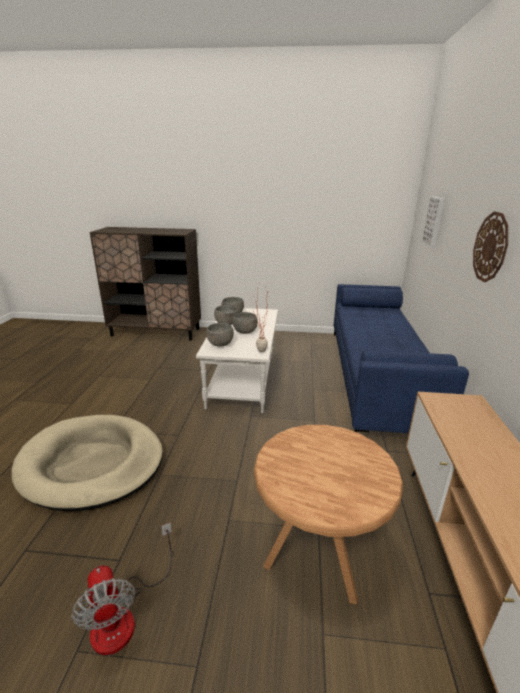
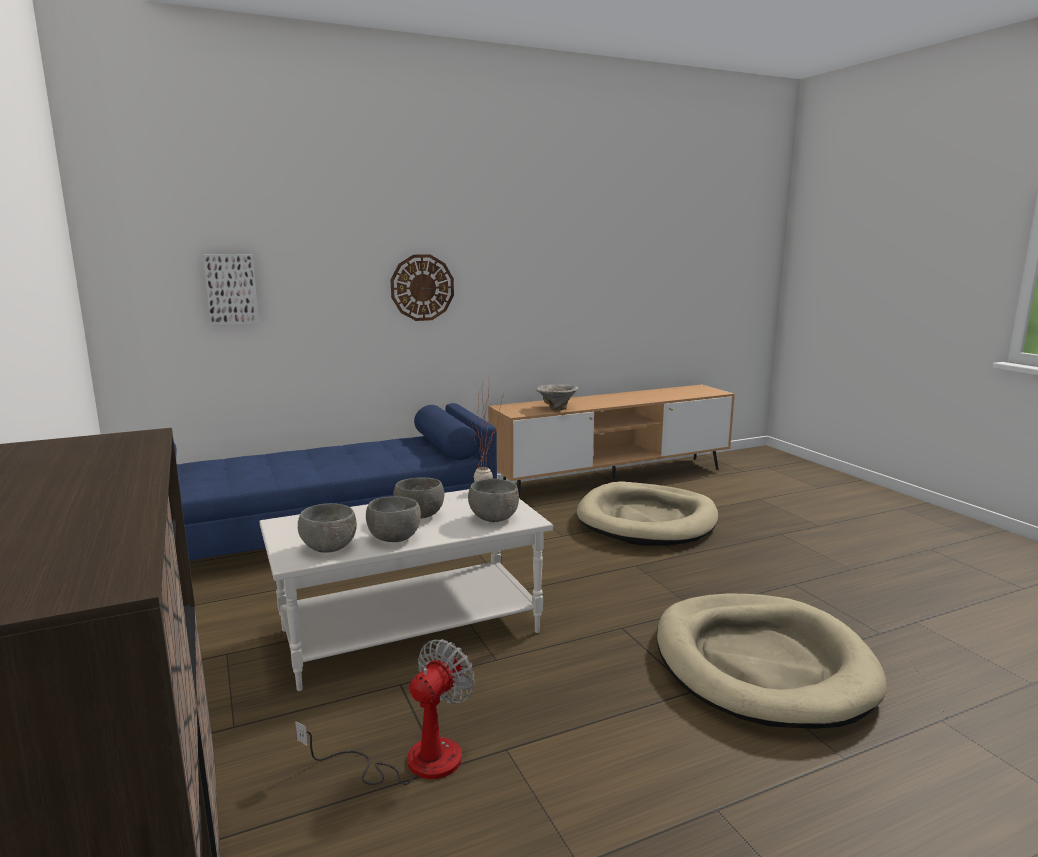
camera: 120 degrees left, 10 degrees down
fan [71,522,172,655] -> fan moved to [295,639,475,785]
brown side table [254,425,403,604] -> beige dog bed [577,481,718,545]
none -> bowl [536,384,579,410]

